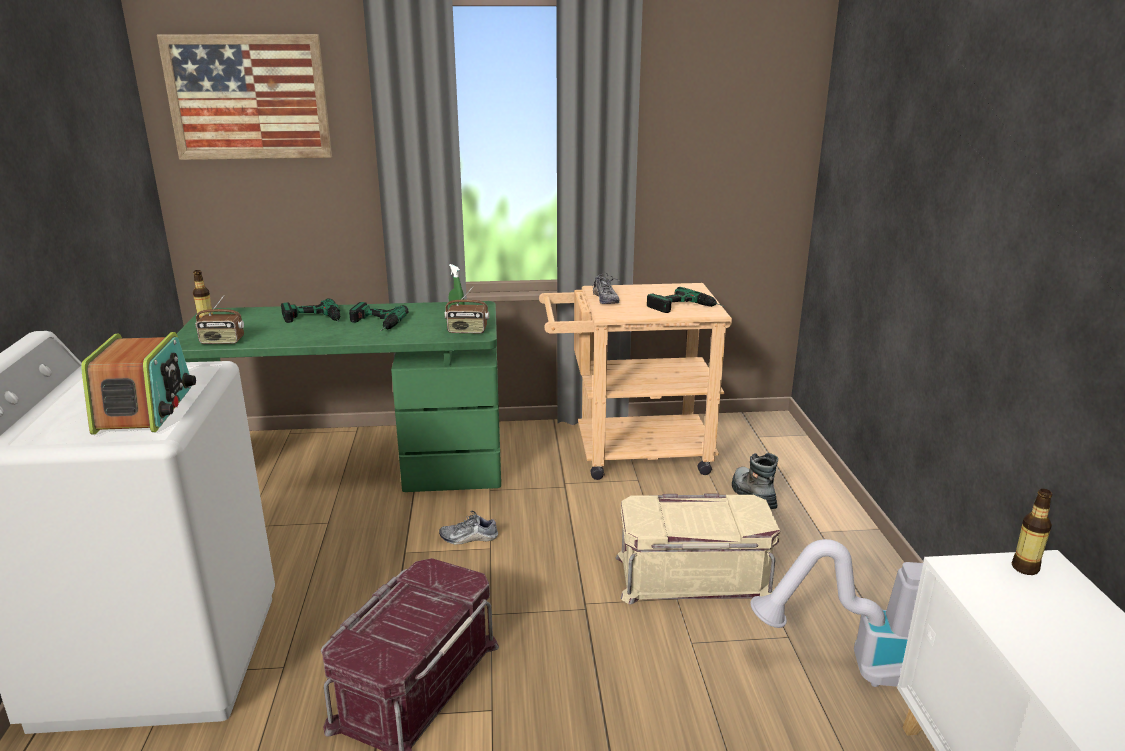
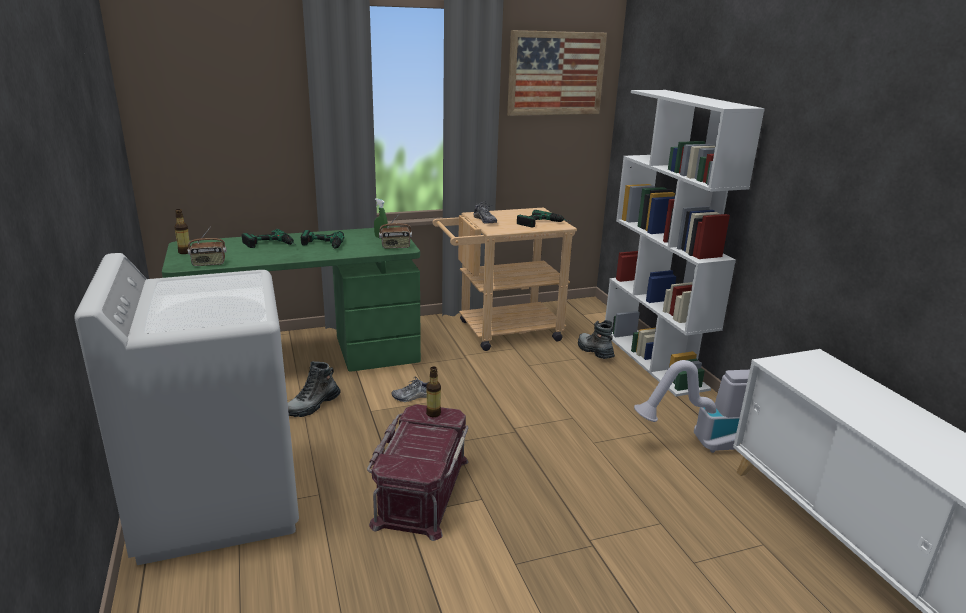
camera: 15 degrees left, 0 degrees up
radio [81,332,196,435] -> none
picture [157,34,332,160] -> picture moved to [507,30,607,116]
beige storage box [616,493,780,605] -> none
bottle [1012,489,1052,575] -> bottle moved to [426,366,441,417]
none -> boot [288,361,341,417]
none -> white bookcase [605,90,765,397]

